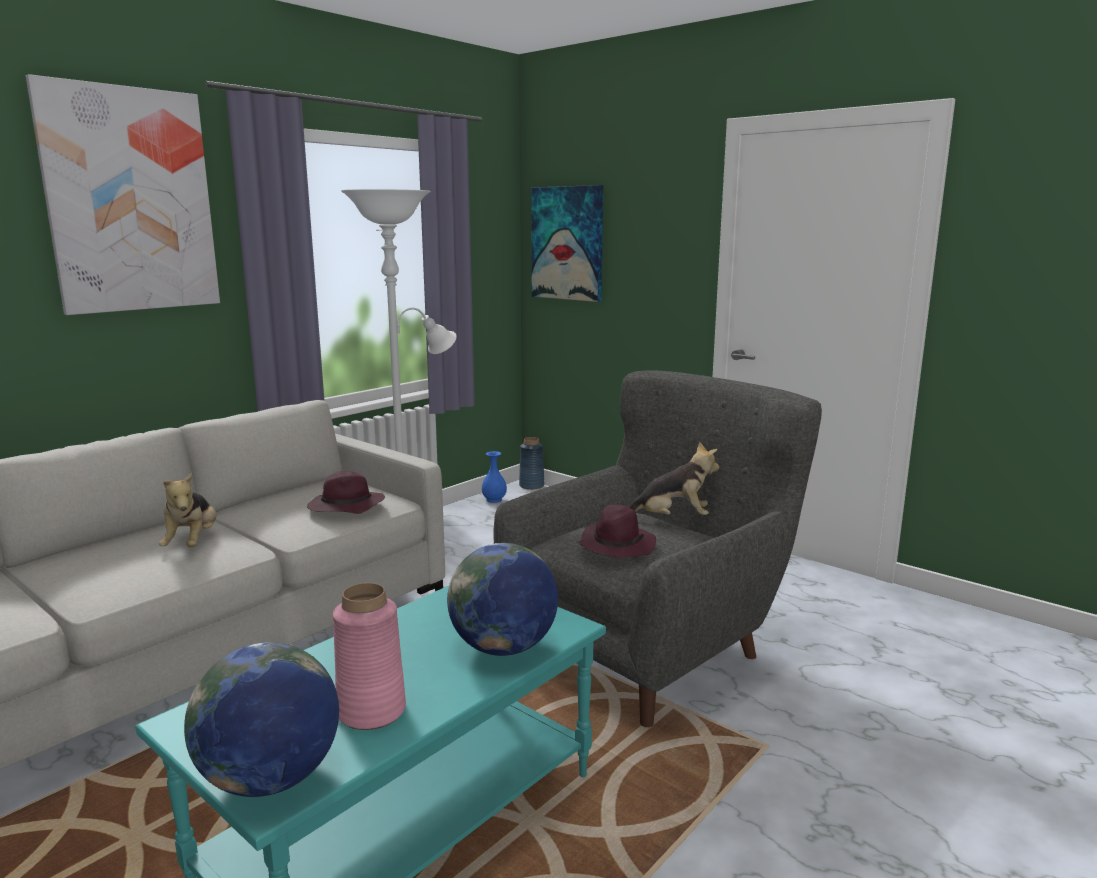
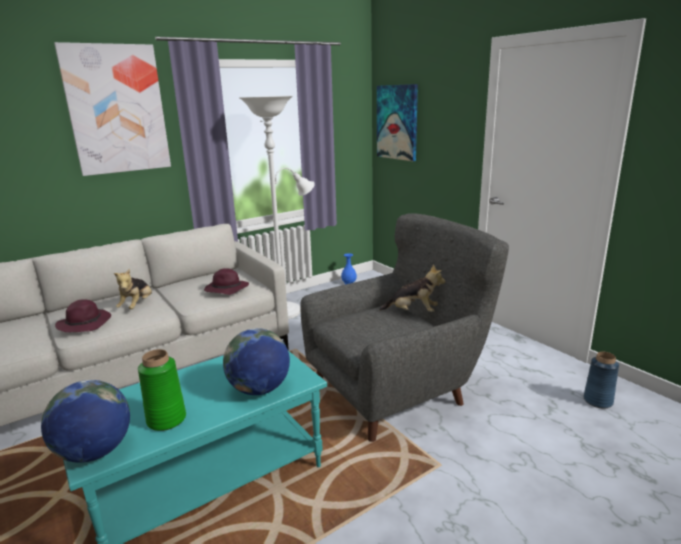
camera: 15 degrees right, 5 degrees up
pink vase [333,583,406,730] -> green vase [138,349,186,431]
blue vase [519,437,544,490] -> blue vase moved to [583,352,619,409]
purple hat [579,505,656,558] -> purple hat moved to [55,299,111,332]

